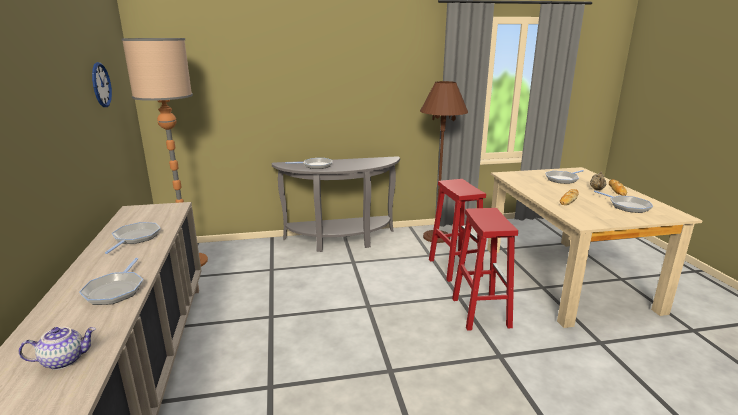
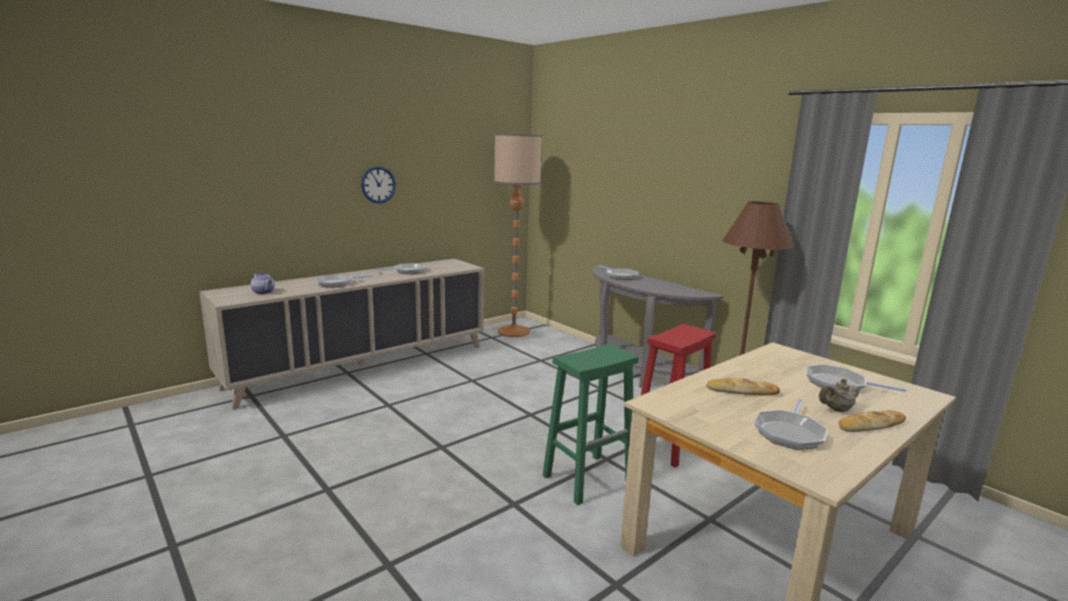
camera: 60 degrees right, 5 degrees down
wall clock [92,62,112,107] -> wall clock moved to [361,166,396,203]
red stool [452,208,518,331] -> green stool [543,344,639,505]

